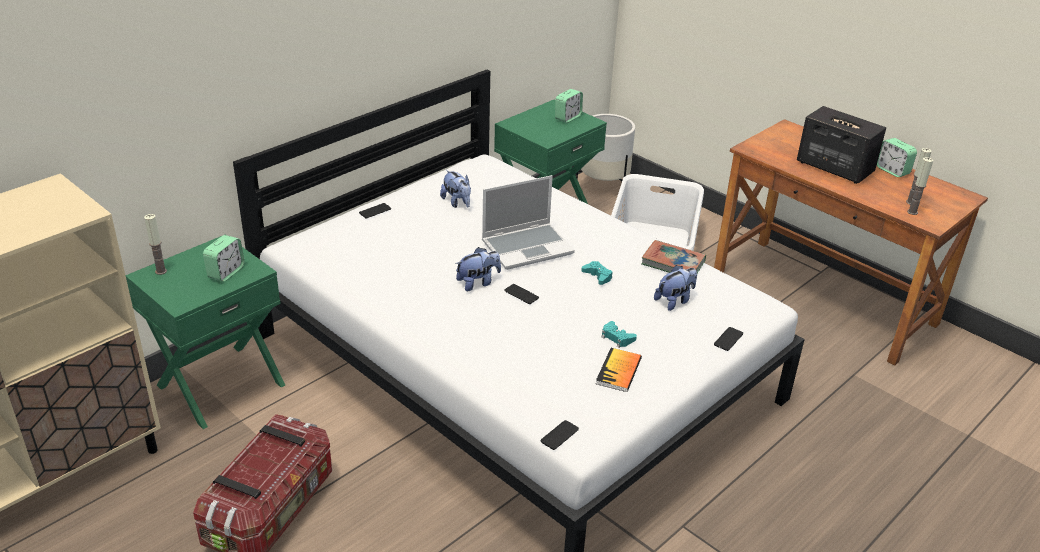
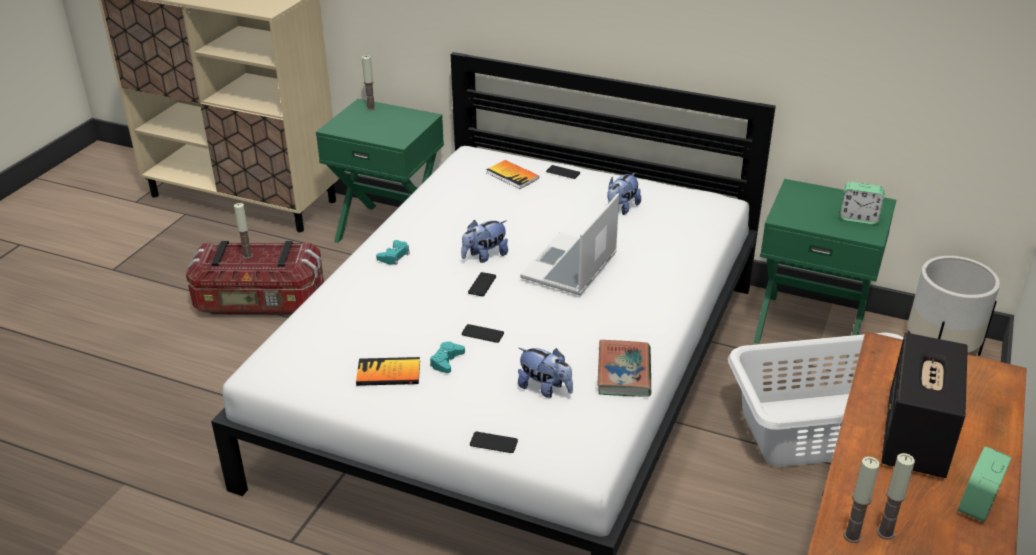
camera: 70 degrees right, 0 degrees up
alarm clock [203,235,245,282] -> none
plush toy [455,247,501,291] -> plush toy turned 105 degrees clockwise [461,220,508,263]
laptop [482,175,575,270] -> laptop turned 75 degrees clockwise [520,193,619,295]
phone [541,420,579,450] -> phone moved to [461,324,504,343]
turquoise game controller [581,261,613,285] -> turquoise game controller moved to [376,240,410,265]
none -> candle [234,203,253,259]
none -> book [486,160,539,189]

